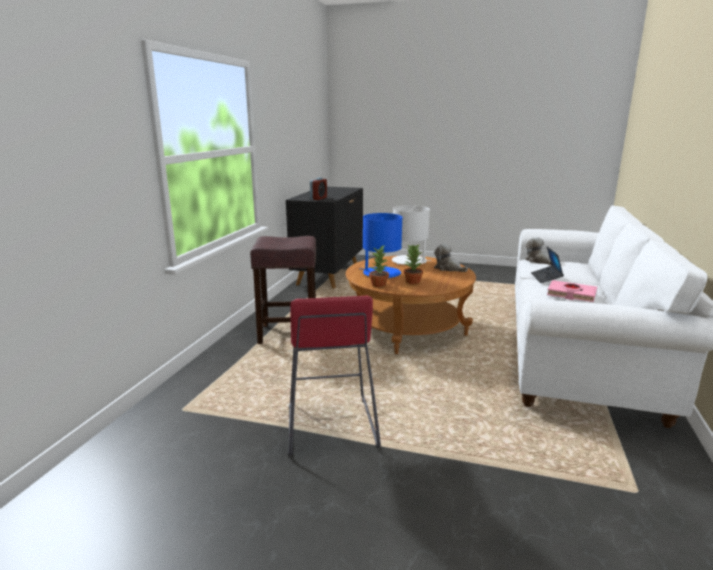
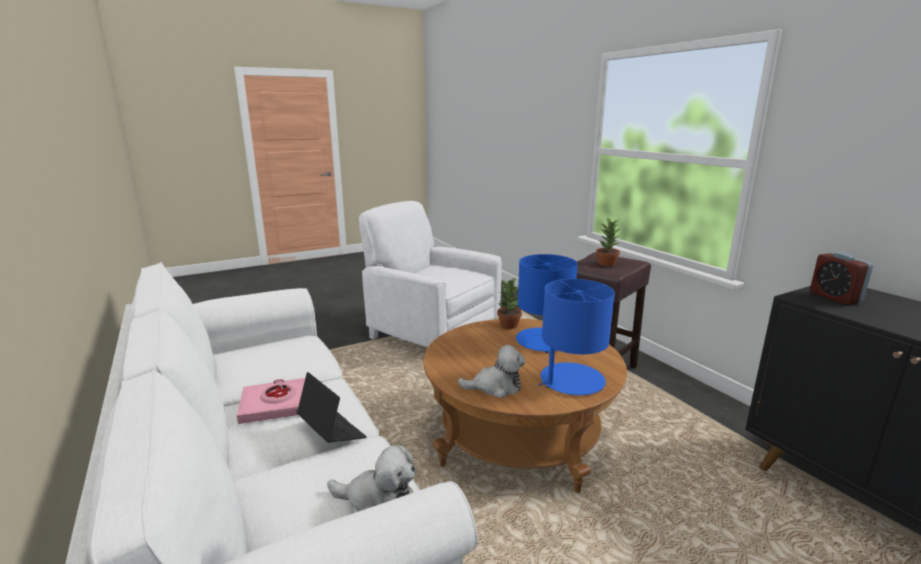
camera: 135 degrees right, 0 degrees up
red stool [288,296,381,456] -> white armchair [359,201,502,347]
white table lamp [392,205,432,265] -> blue table lamp [538,279,615,395]
potted plant [404,244,423,284] -> potted plant moved to [596,218,620,266]

